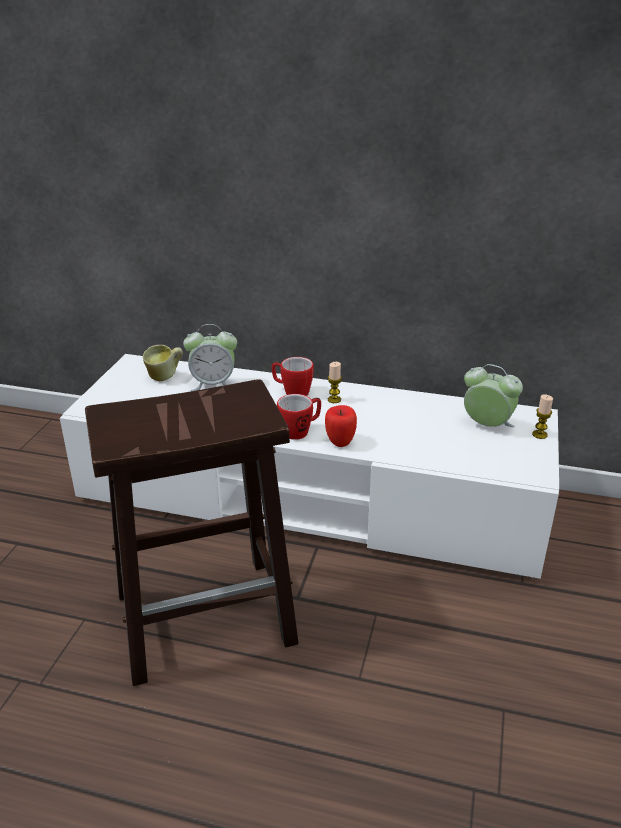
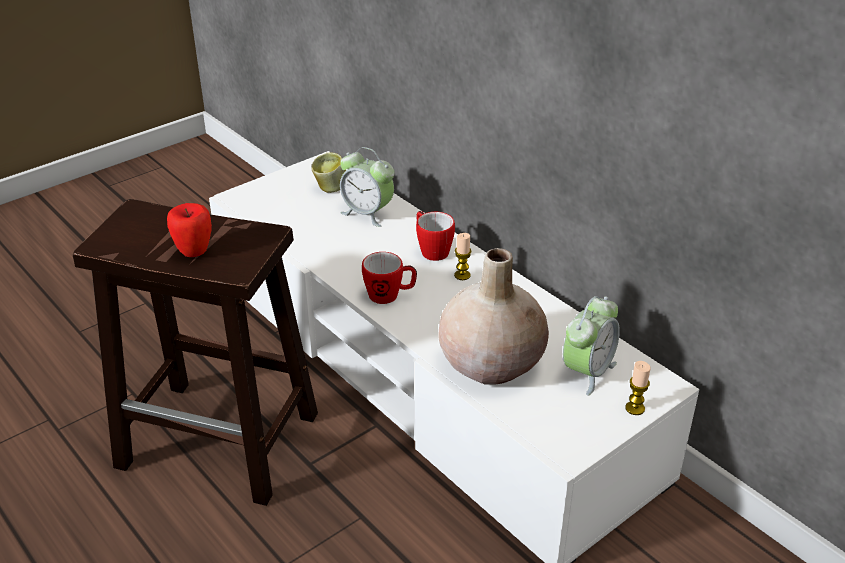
camera: 35 degrees right, 5 degrees up
apple [325,405,357,447] -> apple moved to [167,203,212,257]
alarm clock [464,364,523,427] -> alarm clock turned 60 degrees clockwise [563,296,620,396]
none -> beige vase [438,248,549,385]

